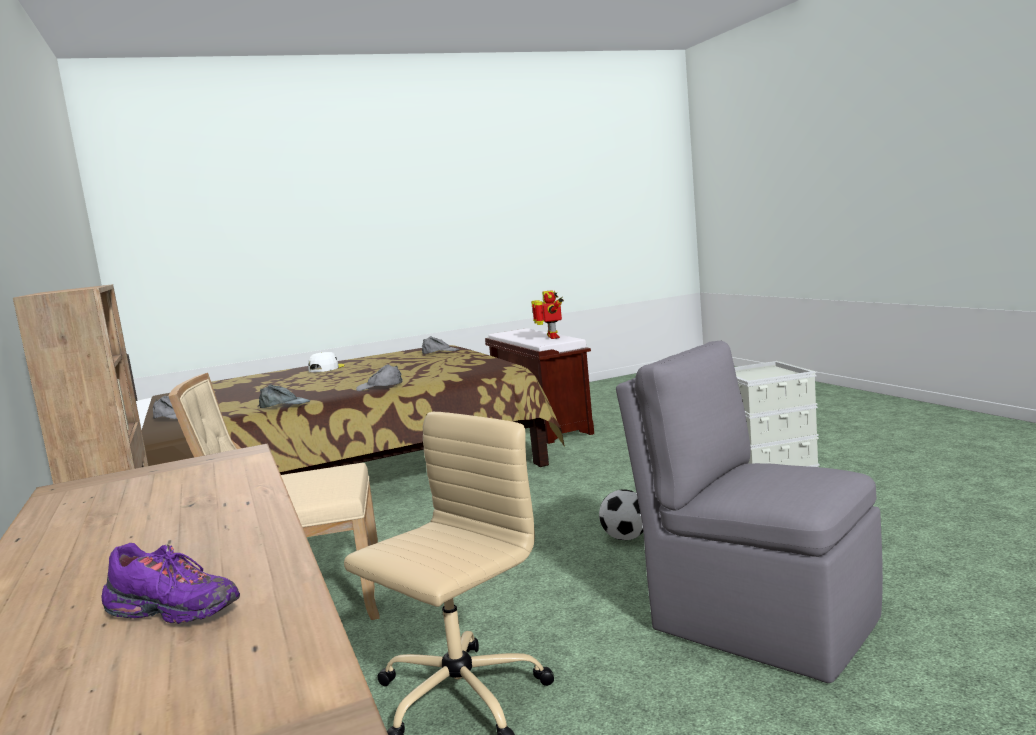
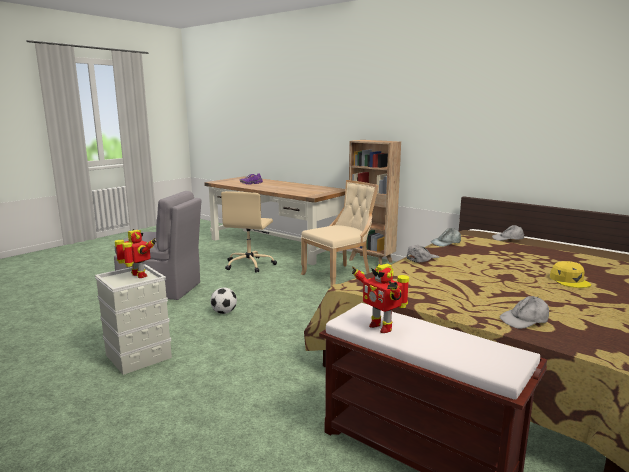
camera: 150 degrees right, 5 degrees up
white cap [308,352,344,372] -> yellow cap [550,261,591,288]
none -> toy robot [115,229,156,278]

